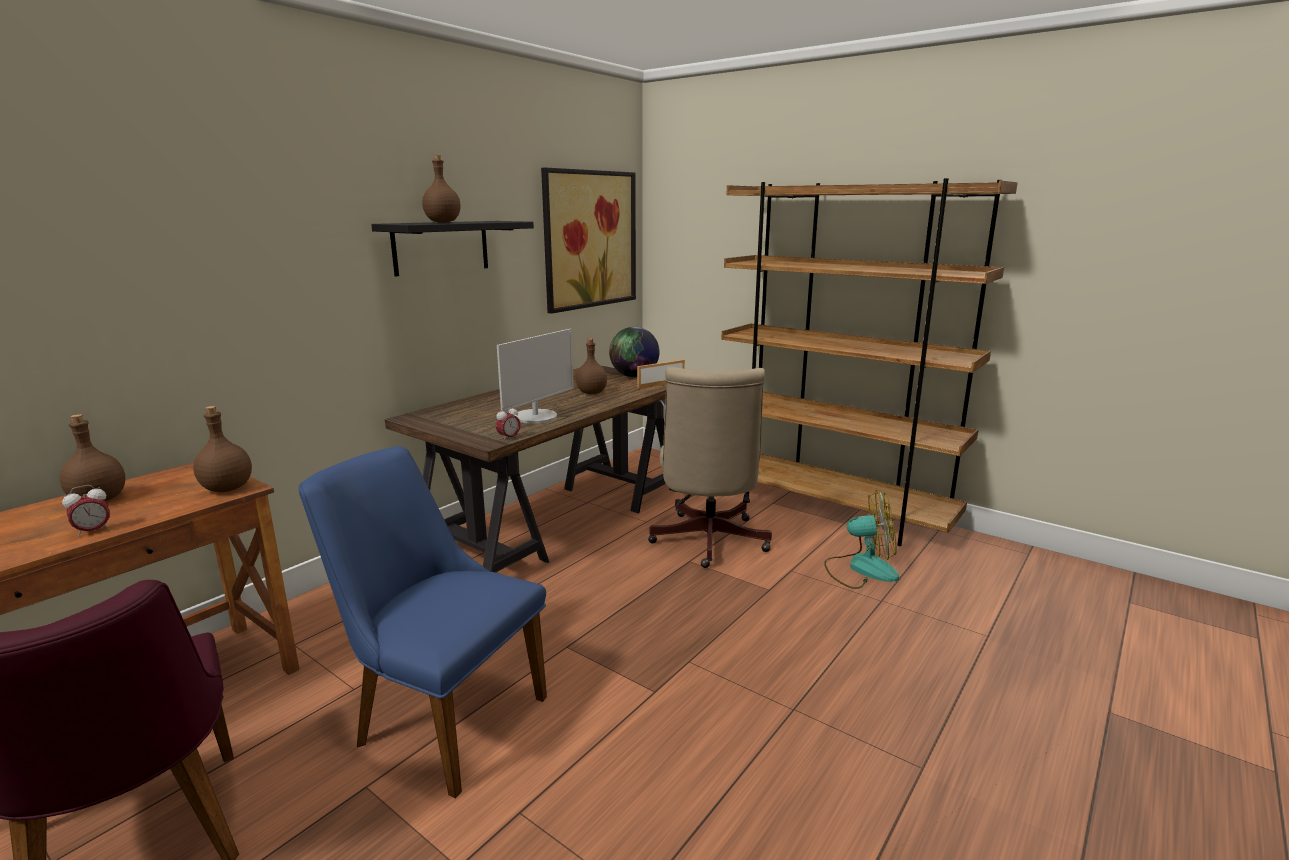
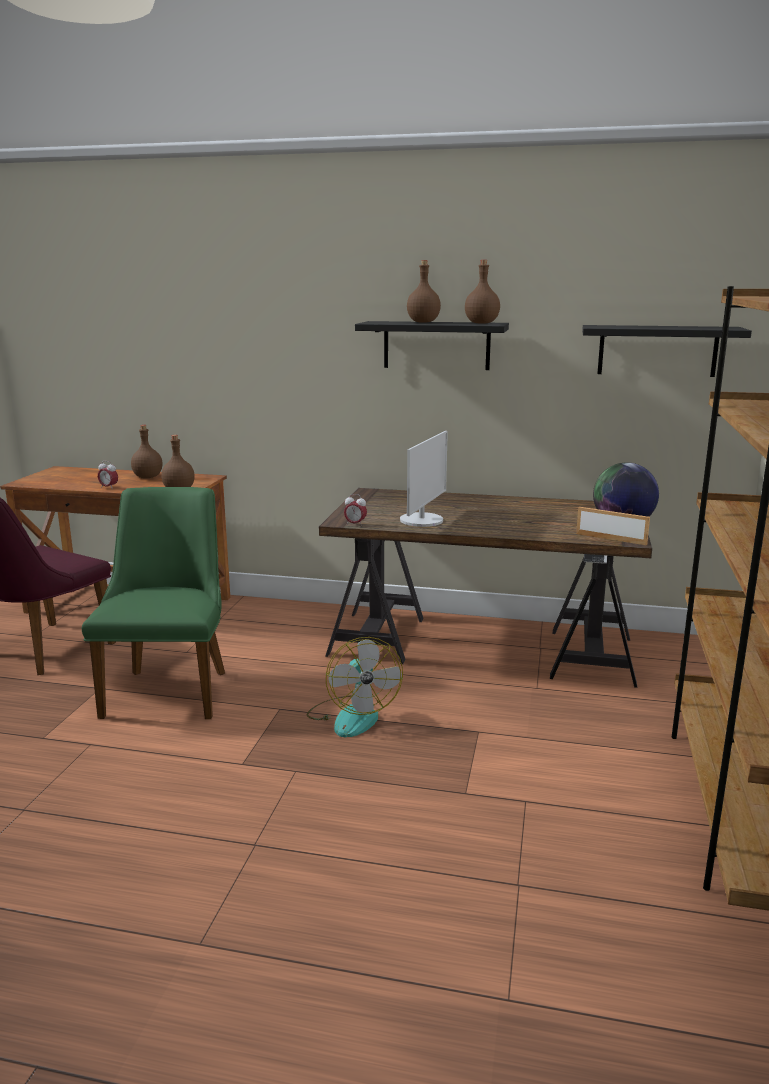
camera: 65 degrees right, 0 degrees up
blue chair [298,446,547,798] -> green chair [82,487,225,719]
monitor [497,329,574,424] -> monitor turned 75 degrees counterclockwise [400,431,448,527]
picture [541,167,636,314] -> black shelf [582,325,752,377]
brown bottle [576,339,607,394] -> brown bottle moved to [465,260,500,324]
beige office chair [648,367,772,568] -> none
fan [824,489,899,589] -> fan moved to [306,637,403,737]

